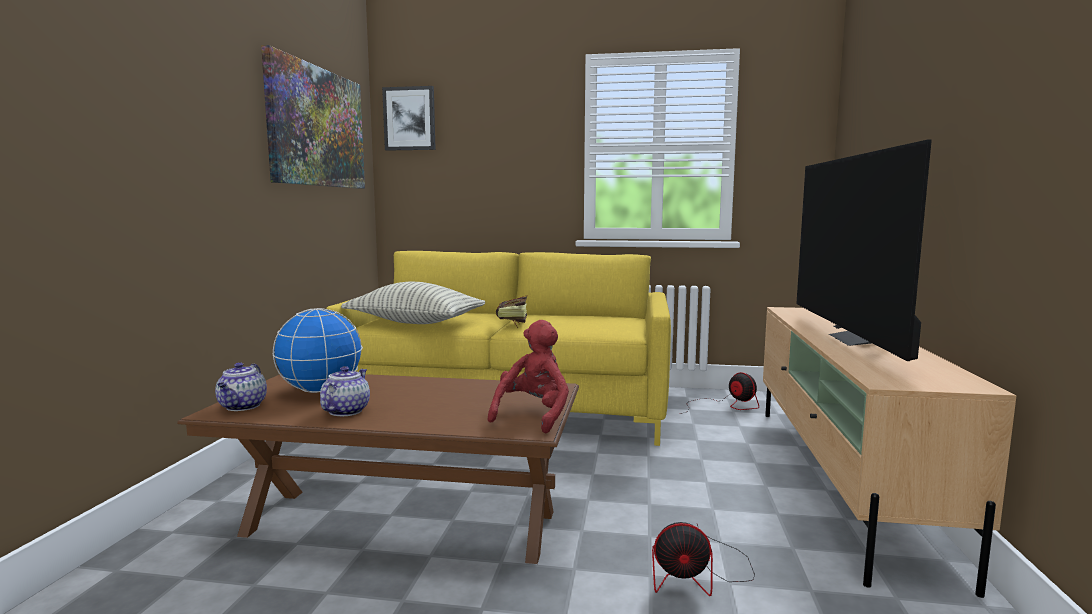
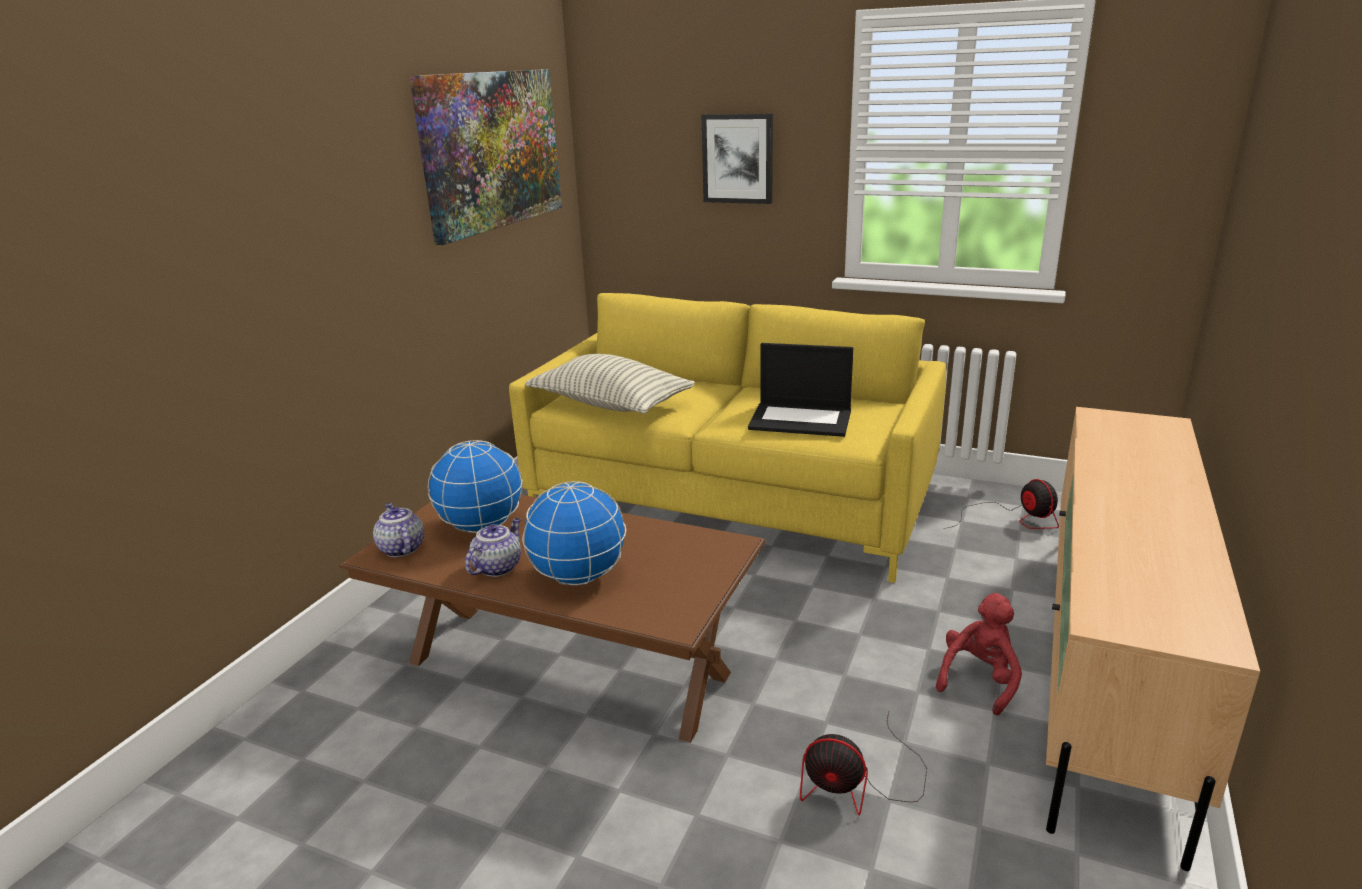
camera: 15 degrees right, 15 degrees up
teapot [215,362,267,411] -> teapot turned 135 degrees clockwise [373,503,424,557]
picture [382,86,436,151] -> picture moved to [702,114,773,204]
red plush toy [487,320,569,433] -> red plush toy moved to [936,593,1022,716]
book [496,296,527,329] -> none
television [796,139,932,361] -> none
none -> globe [522,481,626,585]
none -> laptop [748,343,853,437]

